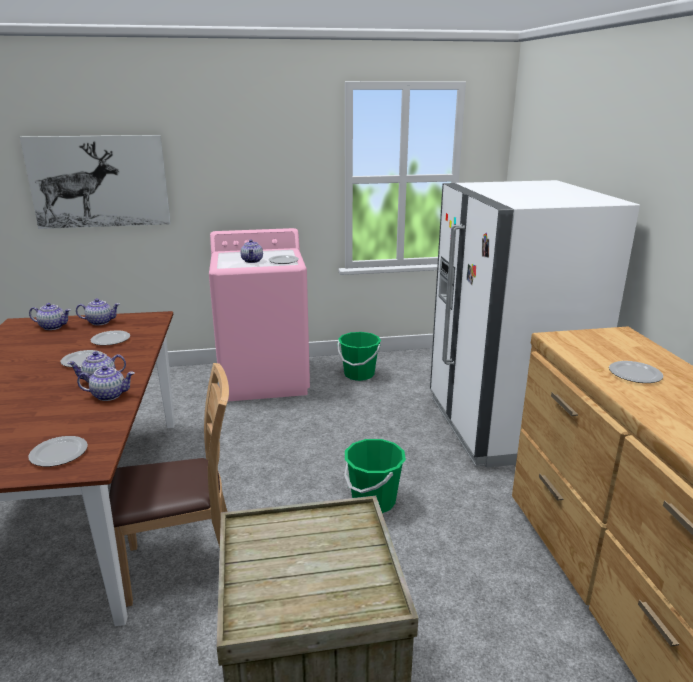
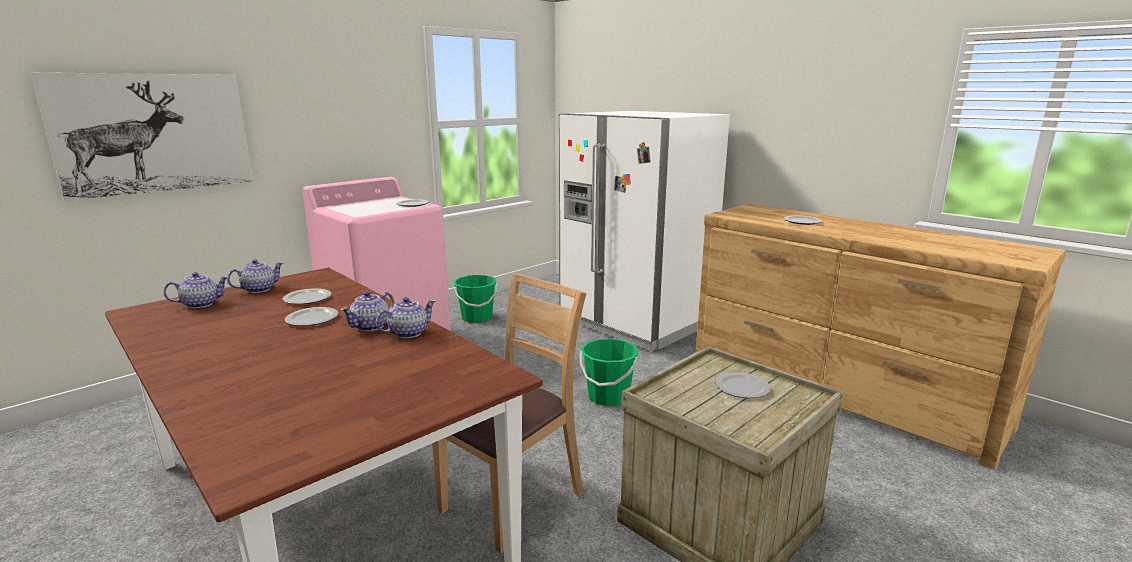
camera: 35 degrees left, 5 degrees down
plate [28,436,88,467] -> plate moved to [716,373,771,398]
teapot [240,240,263,263] -> none

